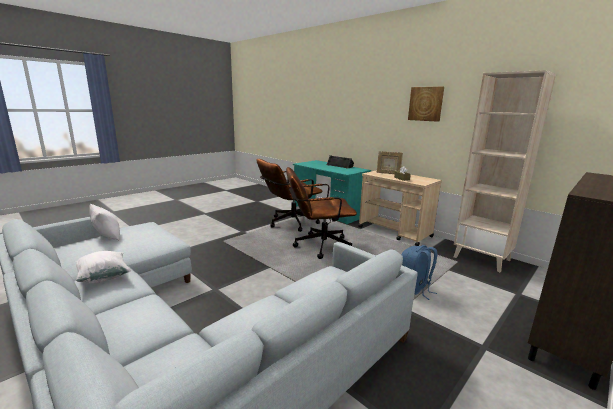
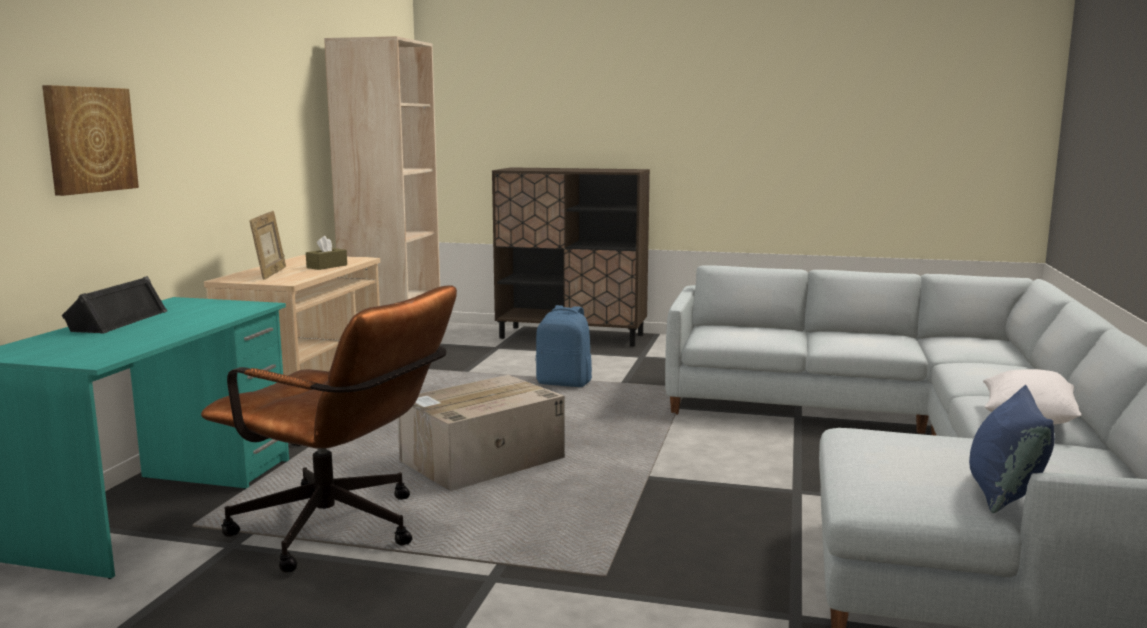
camera: 120 degrees left, 5 degrees down
white pillow [90,204,120,240] -> blue pillow [969,385,1055,513]
brown office chair [286,167,357,259] -> cardboard box [398,375,565,491]
picture [408,87,444,122] -> picture moved to [42,85,139,196]

